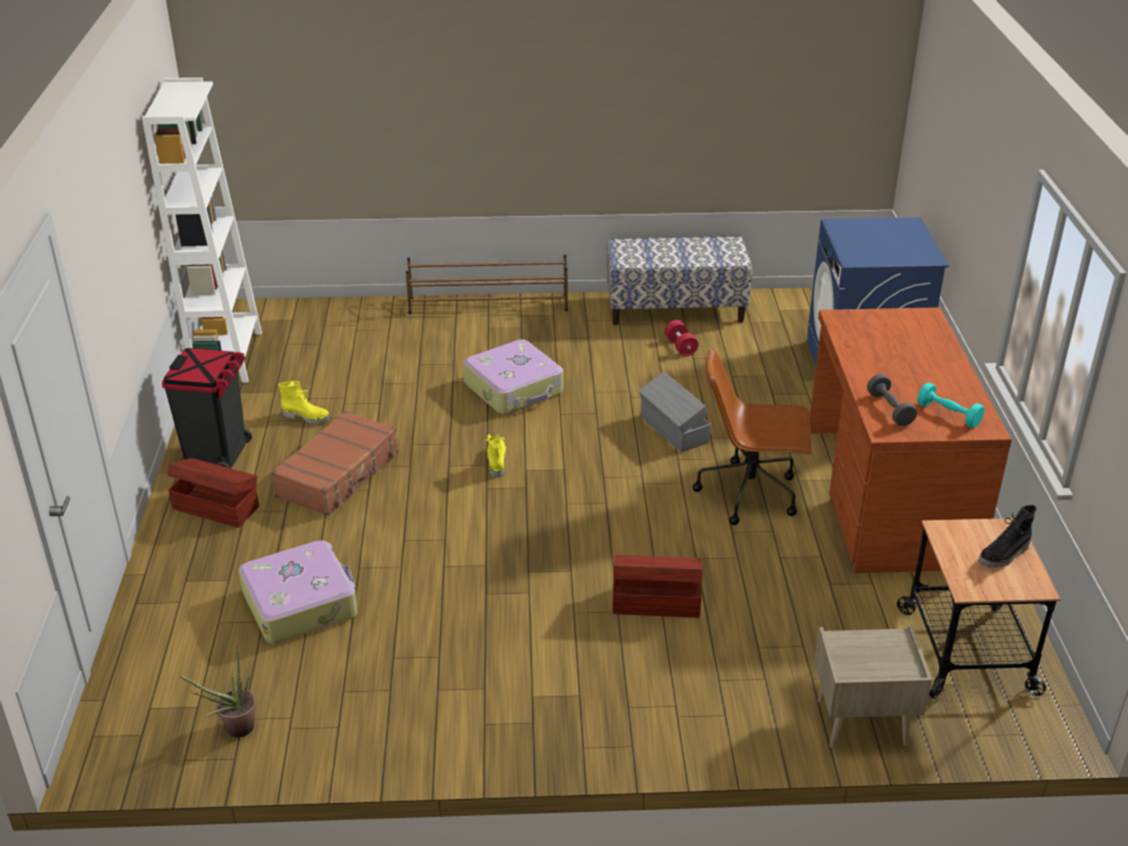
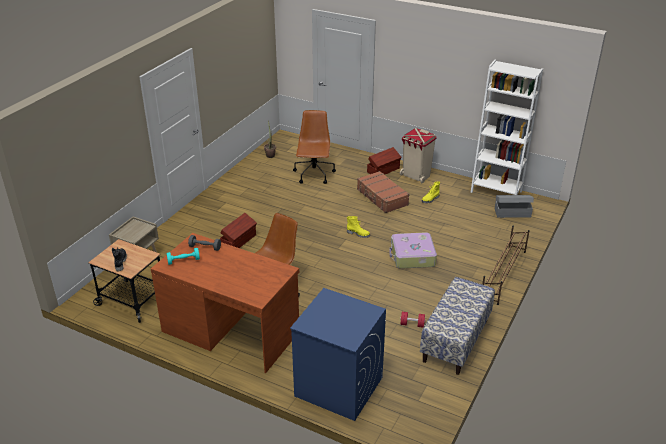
camera: 120 degrees right, 0 degrees up
black trash can [162,348,252,468] -> beige trash can [400,128,436,184]
suitcase [239,540,357,644] -> brown office chair [293,110,336,184]
grey storage box [638,372,711,452] -> grey storage box moved to [495,195,534,218]

